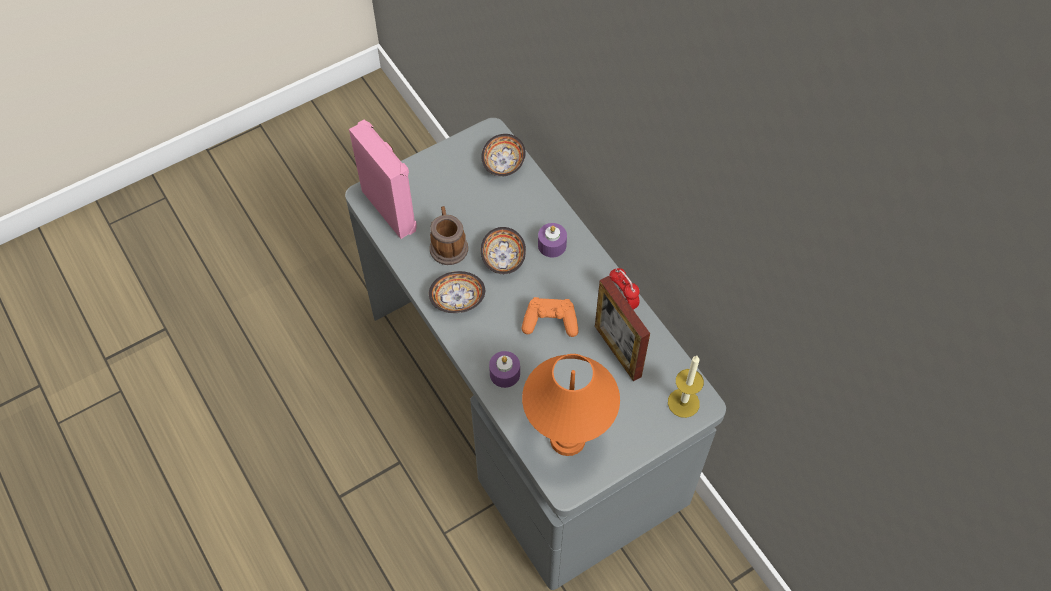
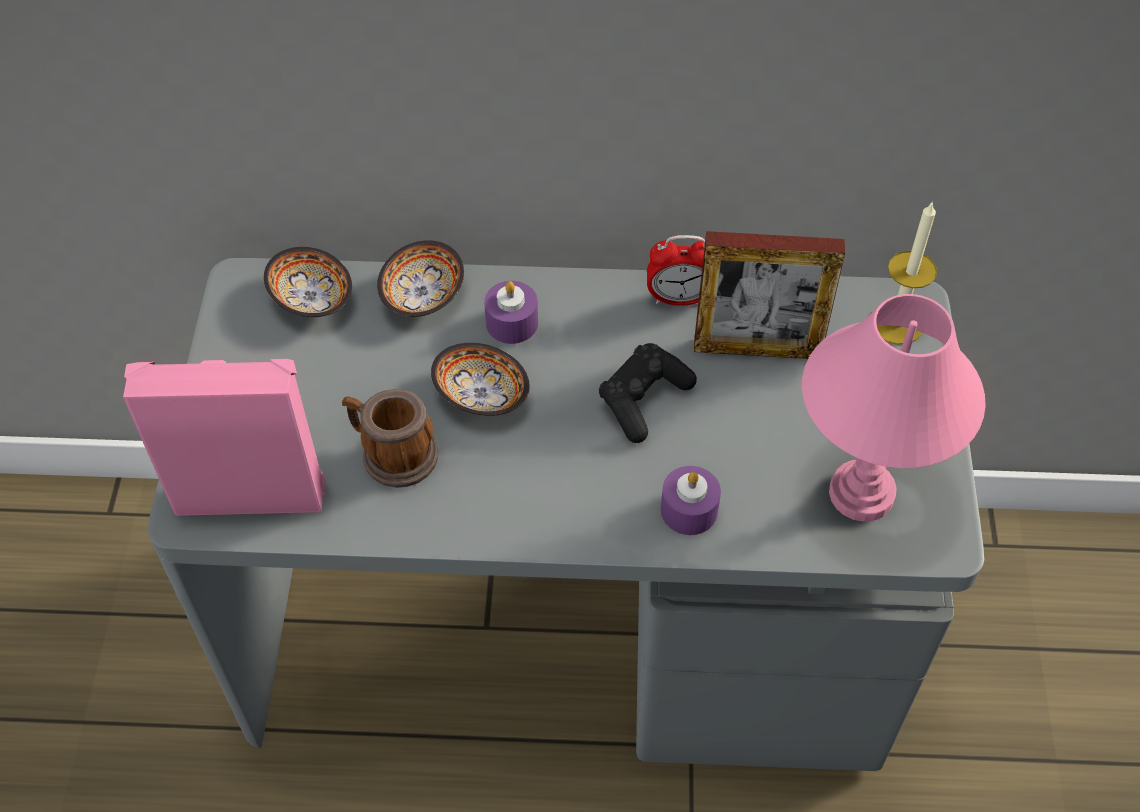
camera: 55 degrees left, 5 degrees down
bowl [429,271,485,313] -> bowl moved to [377,240,464,317]
orange game controller [522,297,578,337] -> black game controller [599,343,697,443]
orange table lamp [522,354,620,456] -> pink table lamp [802,294,986,522]

